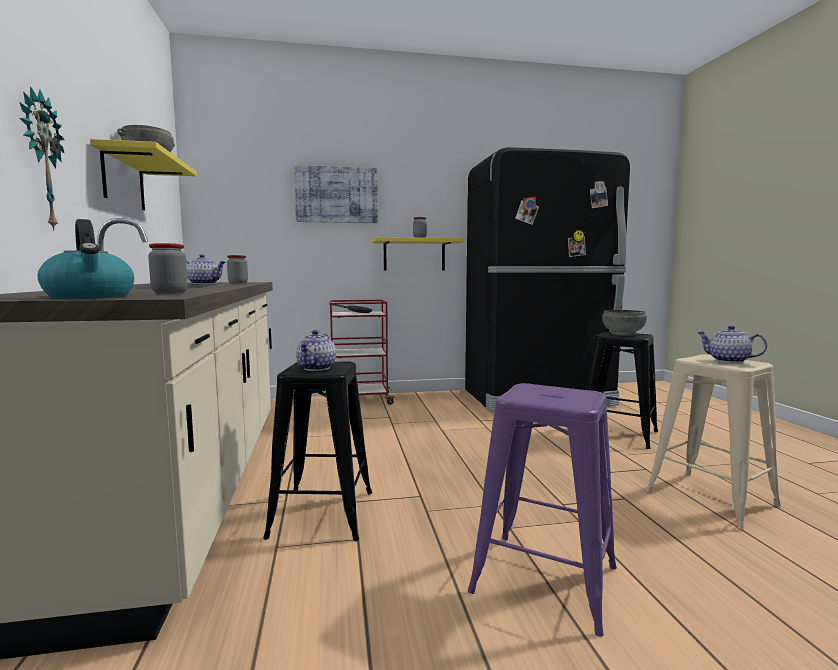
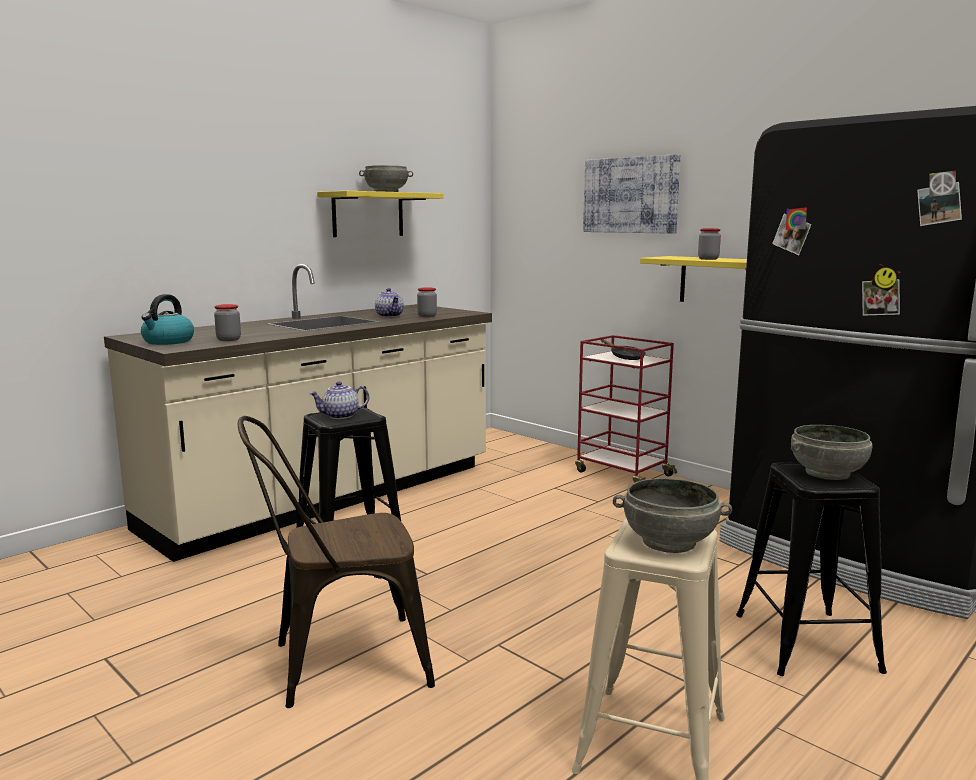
camera: 55 degrees right, 5 degrees up
wall clock [19,86,64,231] -> none
purple stool [468,383,617,637] -> brown chair [238,416,435,708]
teapot [697,325,767,363] -> grey bowl [613,478,732,553]

